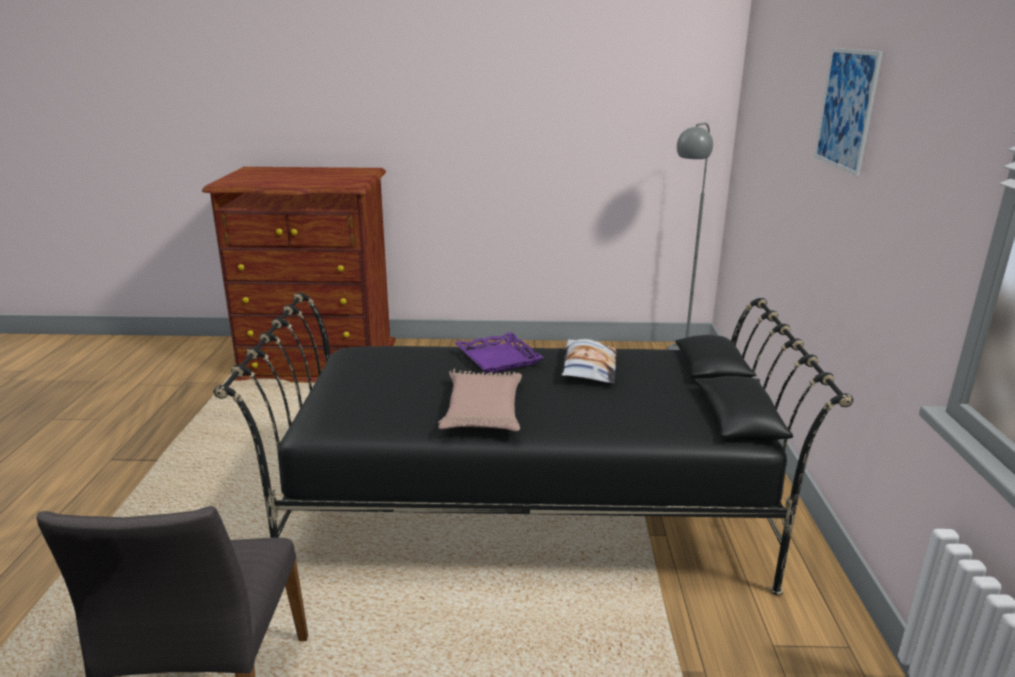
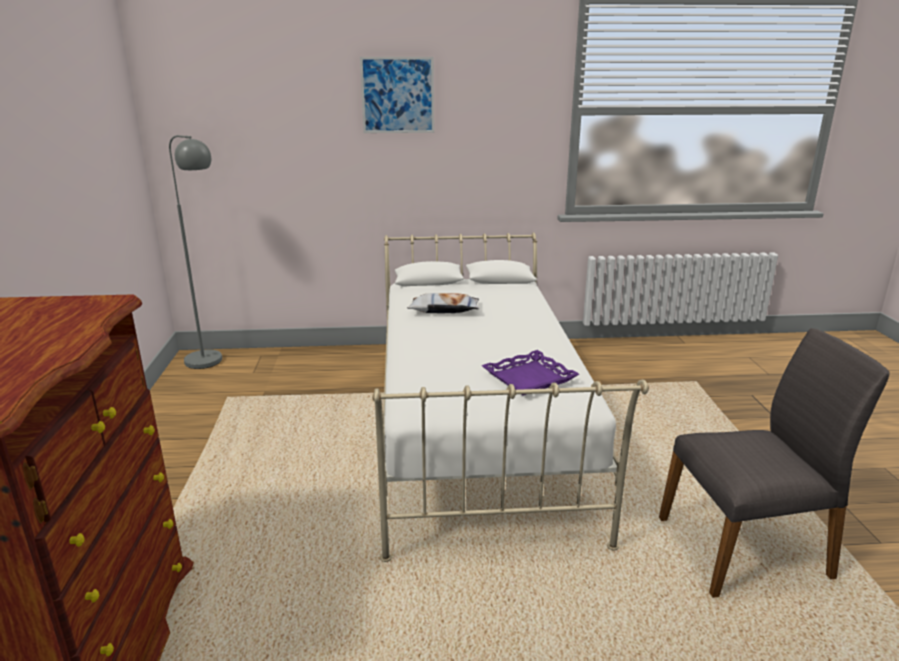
camera: 95 degrees left, 0 degrees up
black bed [214,293,853,595] -> white bed [372,232,649,562]
beige pillow [438,368,522,431] -> none
purple tray [455,332,544,373] -> purple tray moved to [481,350,579,395]

